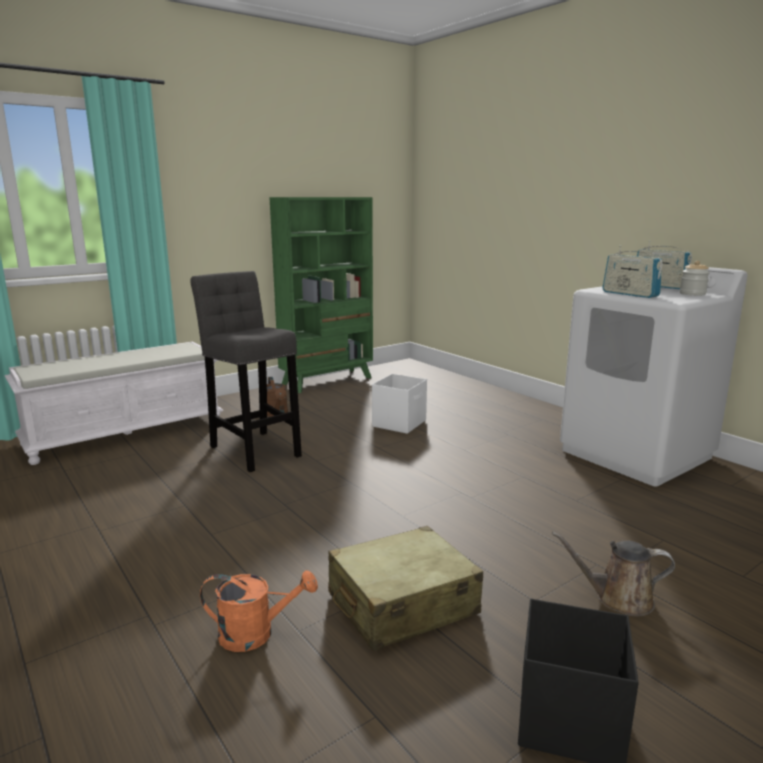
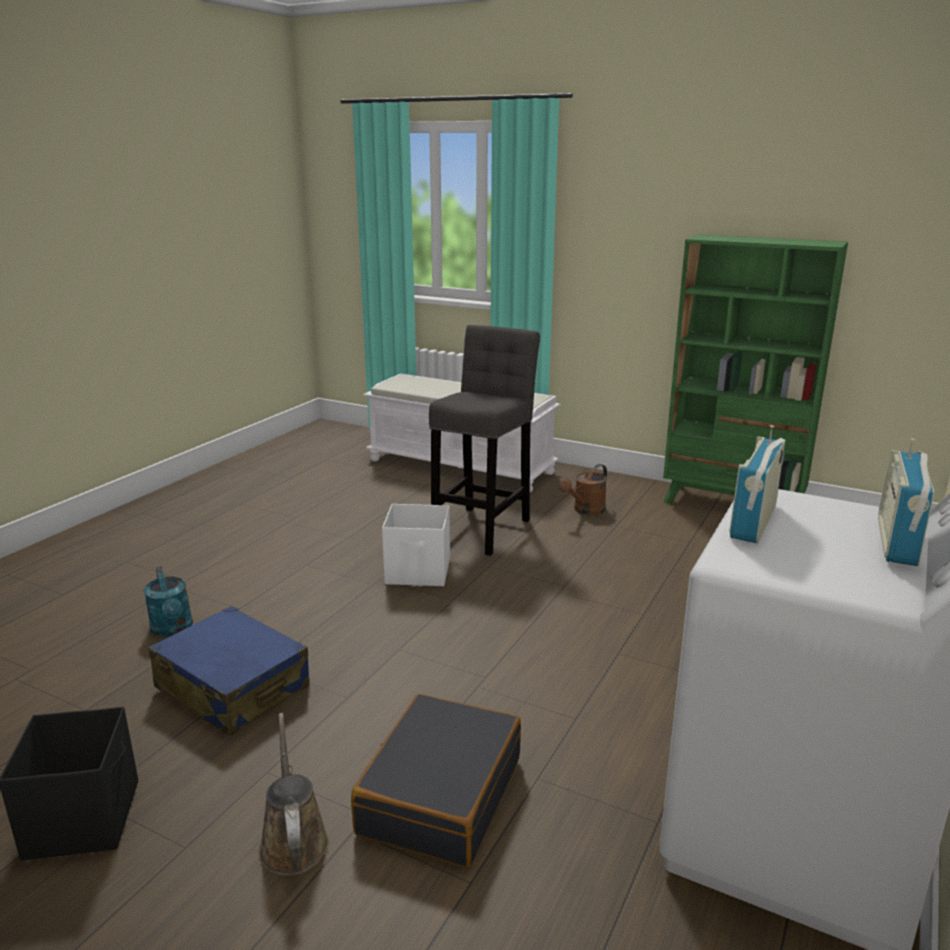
camera: 65 degrees right, 5 degrees up
orange watering can [200,570,318,652] -> turquoise watering can [143,566,193,637]
beige suitcase [328,526,483,651] -> blue suitcase [148,606,310,736]
white storage box [372,374,427,434] -> white storage box moved to [382,504,450,586]
jar [680,261,710,296] -> none
none -> black suitcase [351,694,521,868]

